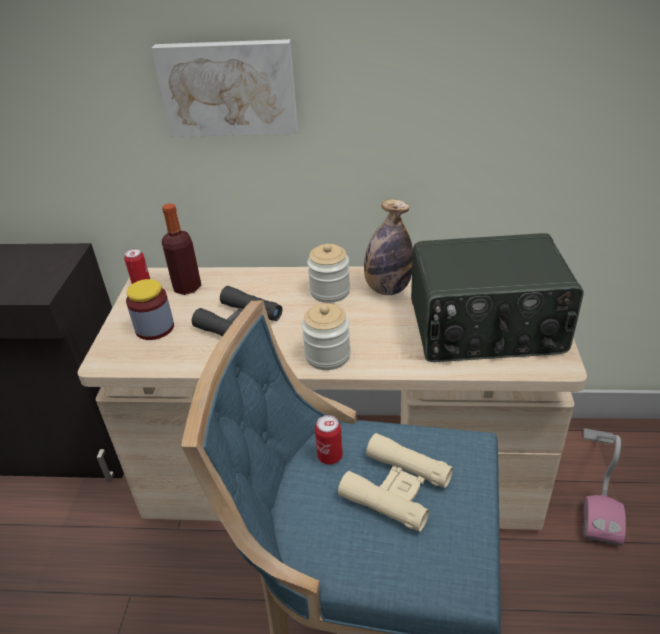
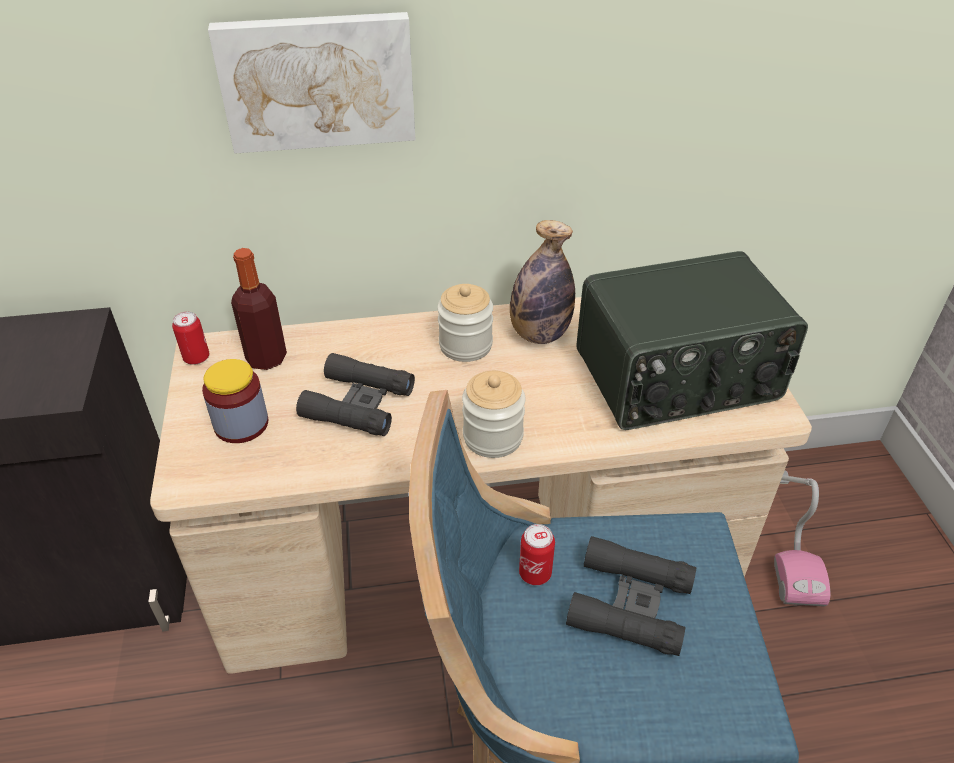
camera: 15 degrees left, 5 degrees up
beige binoculars [338,433,453,532] -> black binoculars [566,536,696,656]

